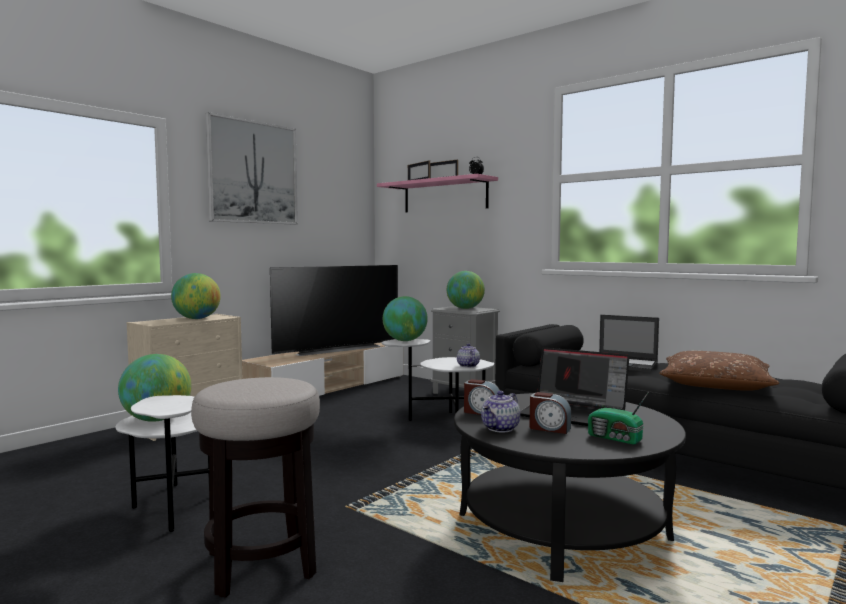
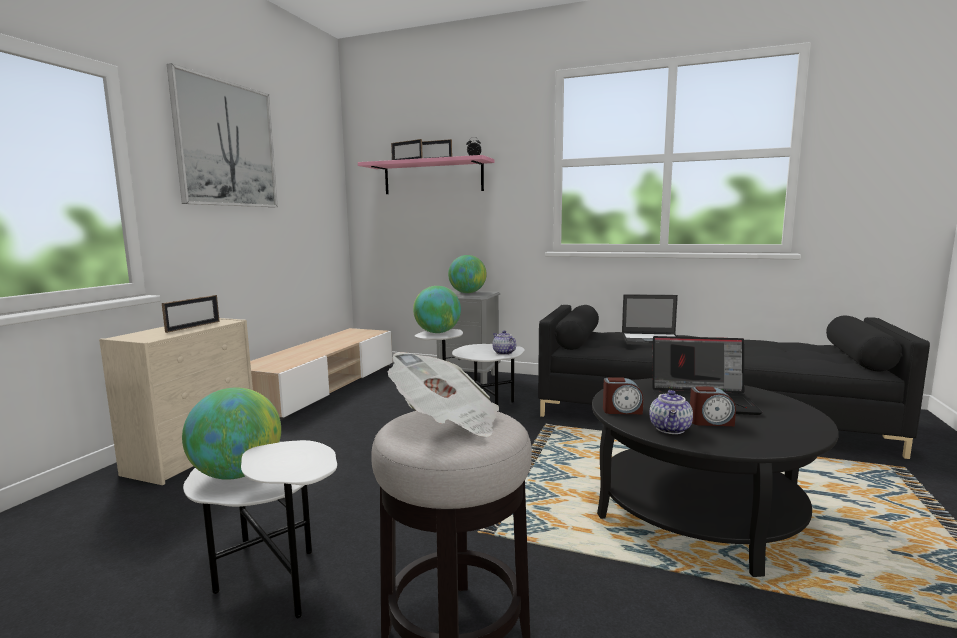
camera: 20 degrees left, 5 degrees up
globe [171,273,221,319] -> picture frame [162,295,220,333]
television [270,265,398,356] -> none
radio [588,392,649,445] -> none
brown pillow [659,351,779,391] -> none
none -> newspaper [388,352,499,437]

